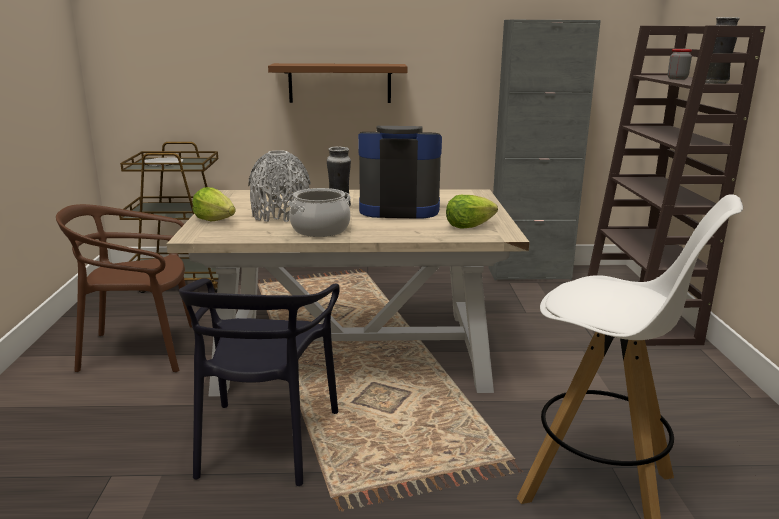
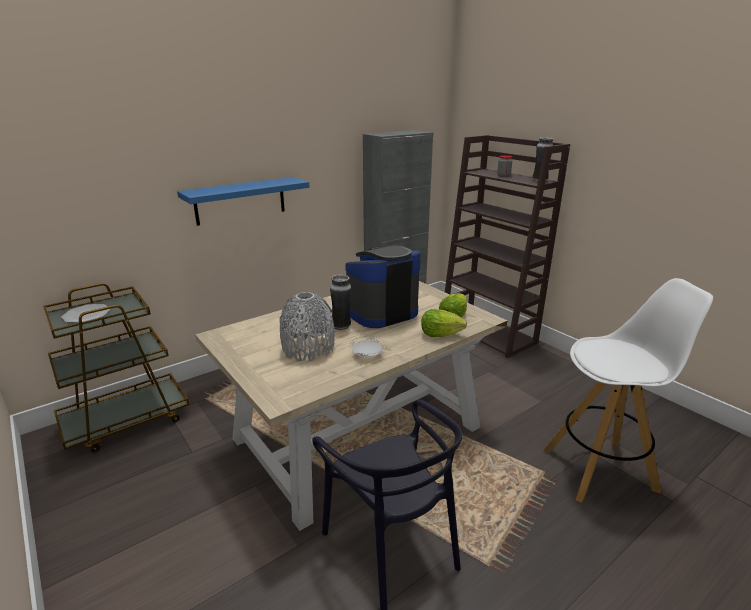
camera: 35 degrees left, 5 degrees up
brown chair [56,204,192,372] -> none
lettuce [192,187,236,222] -> lettuce moved to [421,309,467,337]
brown shelf [268,63,408,103] -> blue shelf [177,177,310,226]
cooking pot [287,188,351,237] -> white plate [349,336,385,357]

